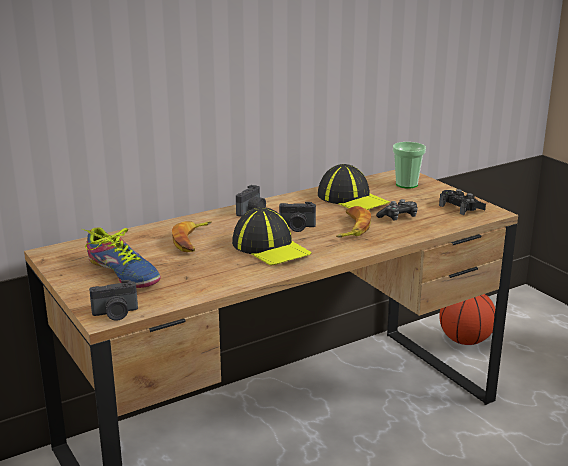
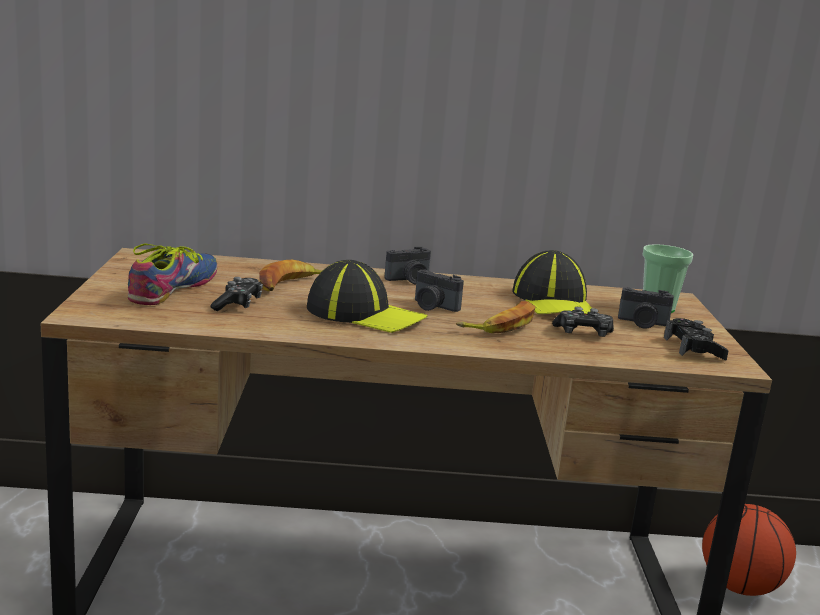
camera: 30 degrees right, 5 degrees down
shoe [82,227,161,288] -> shoe turned 150 degrees counterclockwise [128,243,218,305]
camera [89,280,138,321] -> camera moved to [618,287,674,329]
cap [232,207,311,266] -> cap turned 60 degrees counterclockwise [307,260,428,333]
none -> game controller [210,277,263,311]

